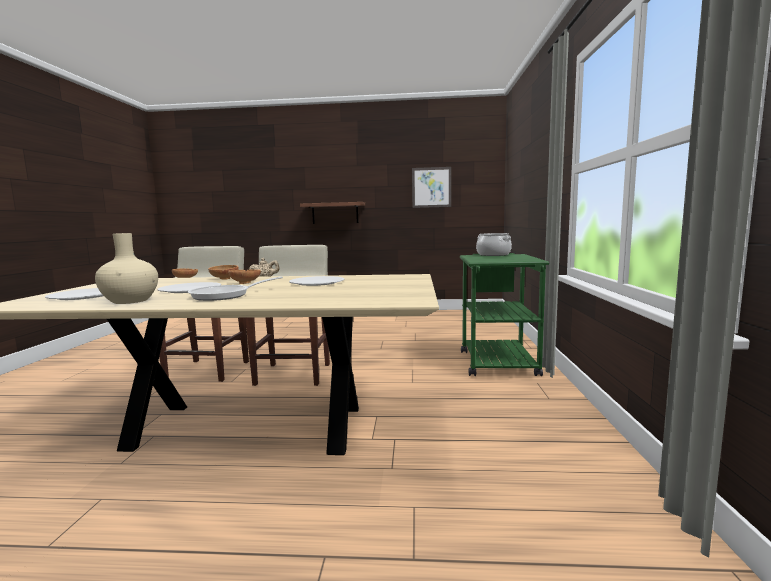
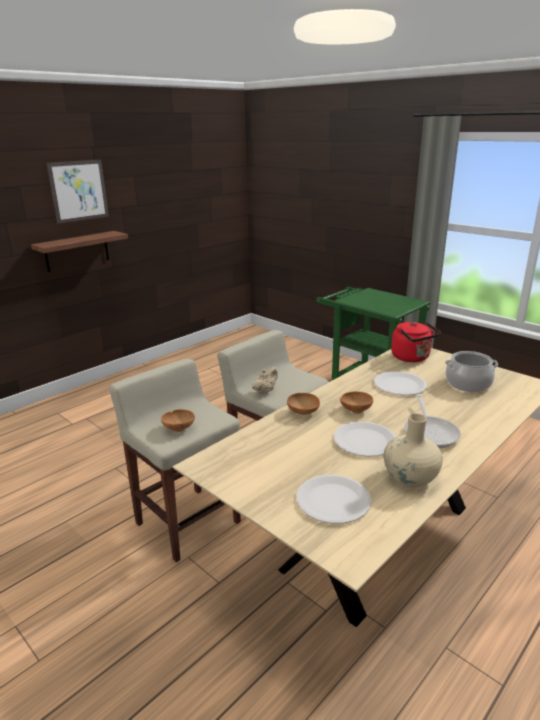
camera: 50 degrees left, 15 degrees up
picture [412,167,451,208] -> picture moved to [47,160,109,224]
cooking pot [476,233,512,256] -> cooking pot moved to [445,351,498,392]
none -> red kettle [391,322,441,362]

